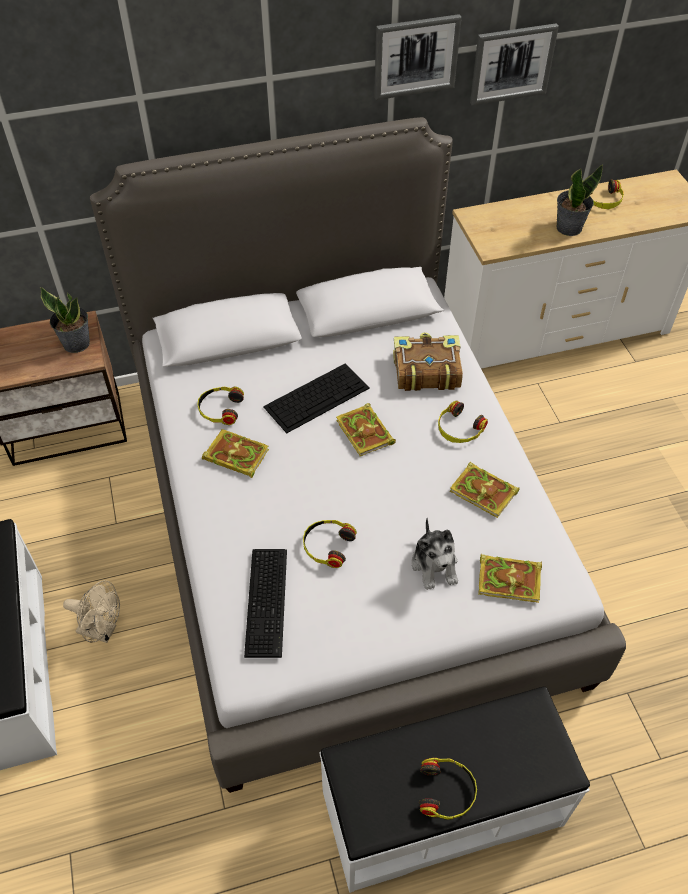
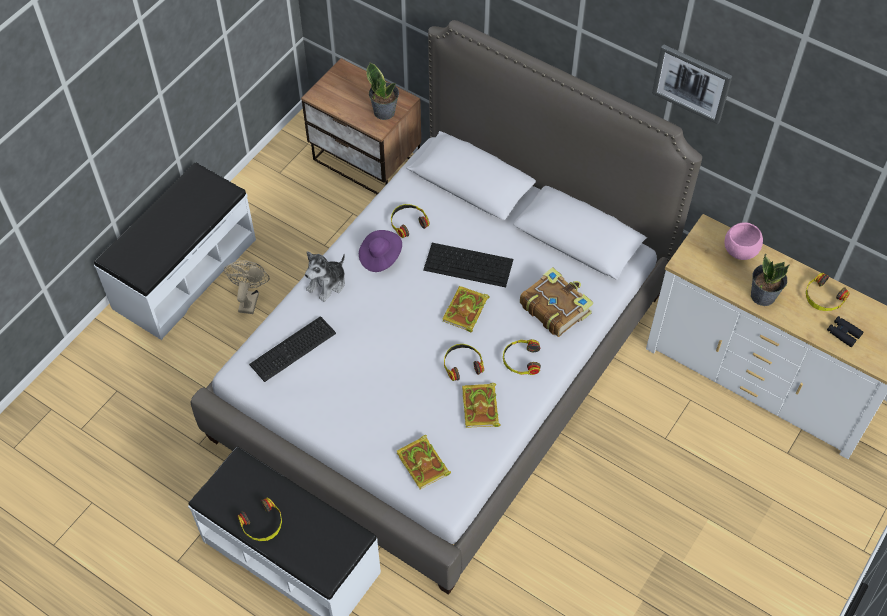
camera: 50 degrees right, 5 degrees up
beige fan [63,580,120,643] -> beige fan turned 150 degrees counterclockwise [224,260,269,314]
book [202,429,269,478] -> purple hat [359,230,402,272]
headphones [303,520,357,568] -> headphones moved to [444,344,484,381]
plush toy [412,518,458,590] -> plush toy moved to [305,251,345,302]
picture [470,23,559,106] -> none
none -> pink bowl [725,222,763,260]
none -> black binoculars [827,316,863,347]

